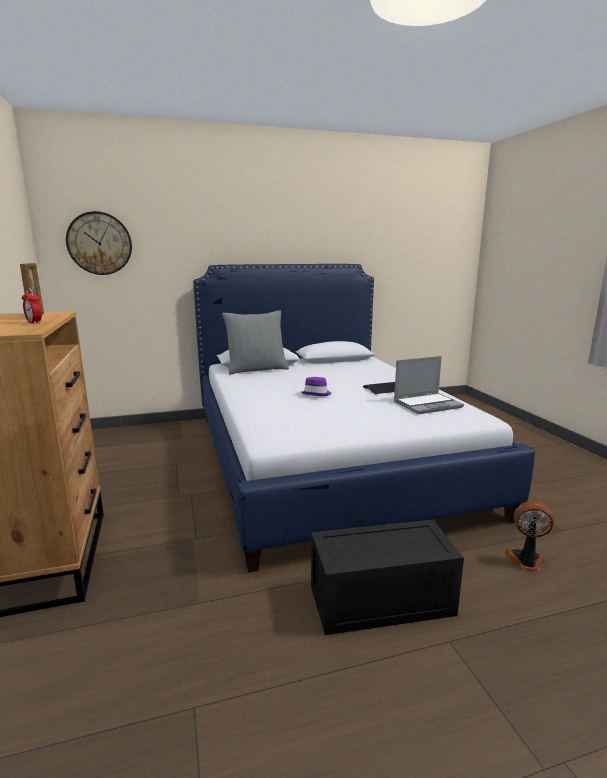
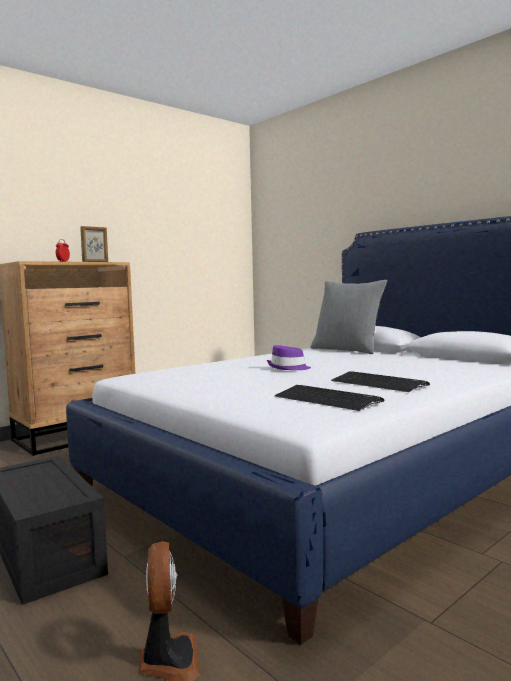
camera: 65 degrees right, 10 degrees down
wall clock [66,211,132,275] -> none
laptop [394,356,464,414] -> keyboard [275,385,385,411]

